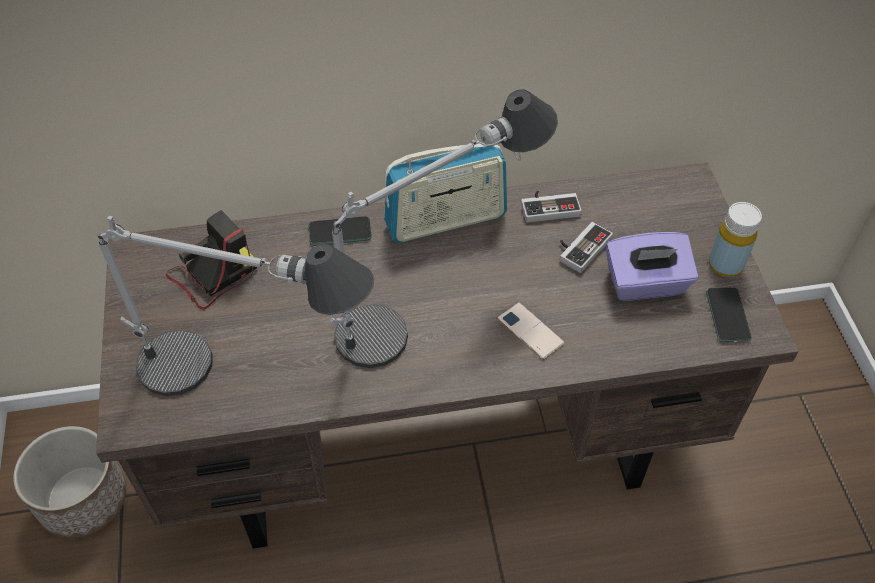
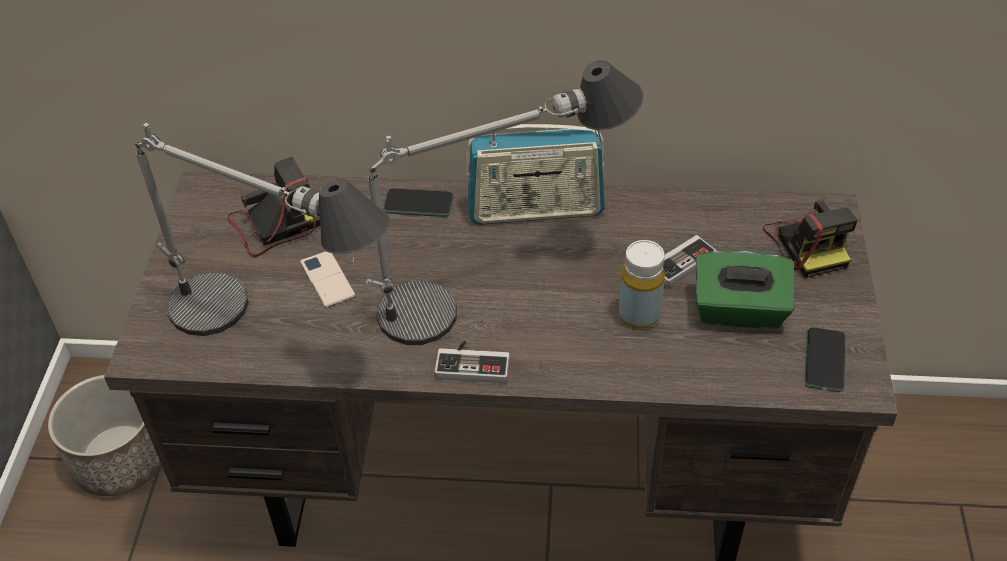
camera: 15 degrees right, 5 degrees down
phone [497,302,565,360] -> phone moved to [300,251,356,308]
game controller [521,190,582,222] -> game controller moved to [435,340,510,383]
purple tissue box [606,232,698,301] -> green tissue box [696,251,794,329]
yellow bottle [709,202,762,277] -> yellow bottle moved to [619,240,665,329]
none -> camera [763,199,858,278]

